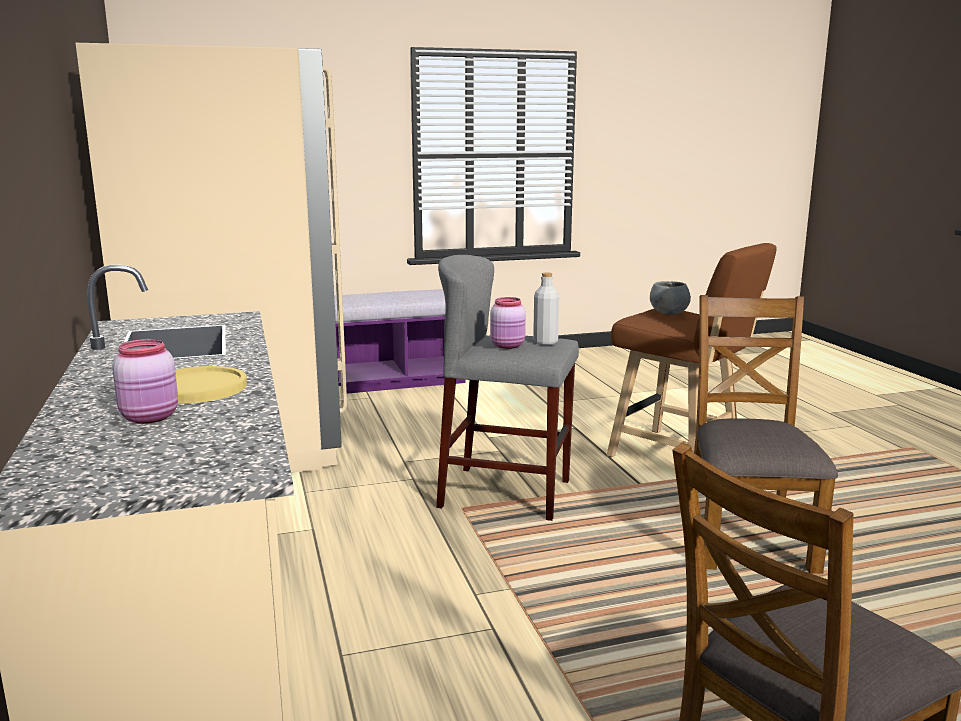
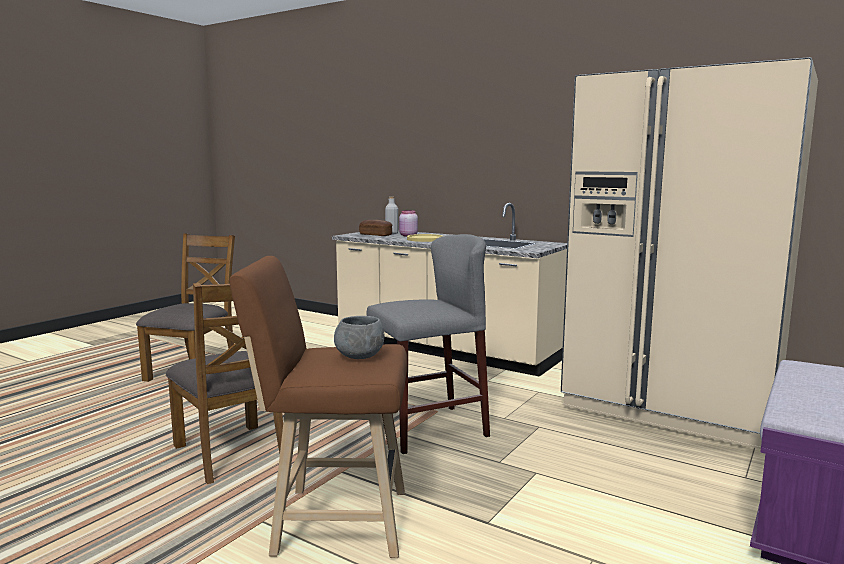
camera: 140 degrees right, 5 degrees down
pink jar [490,297,526,349] -> none
grey bottle [533,272,559,345] -> grey bottle moved to [385,197,398,234]
none -> bread [359,220,392,236]

